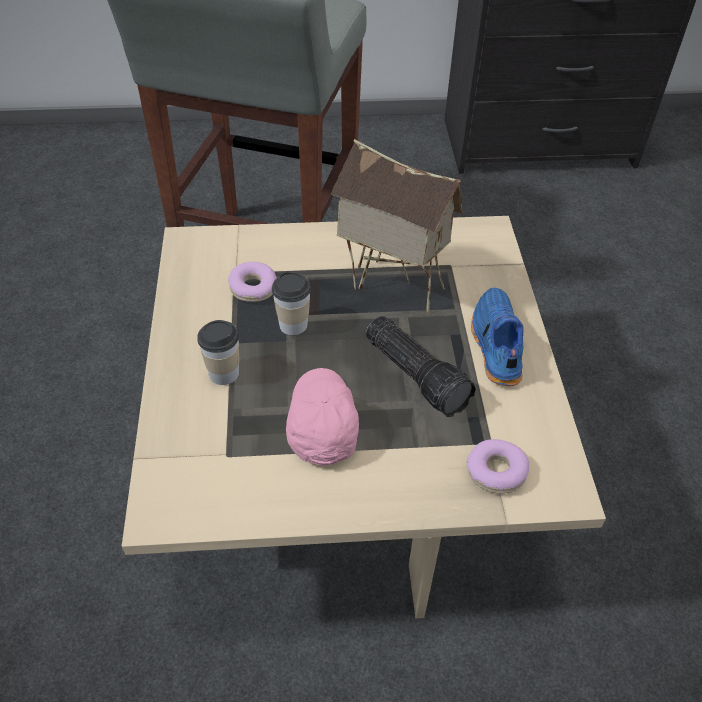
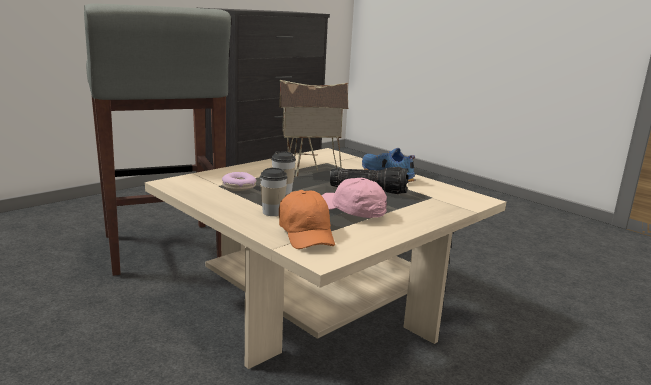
camera: 40 degrees left, 30 degrees down
donut [467,439,529,494] -> none
none -> orange cap [279,190,335,249]

